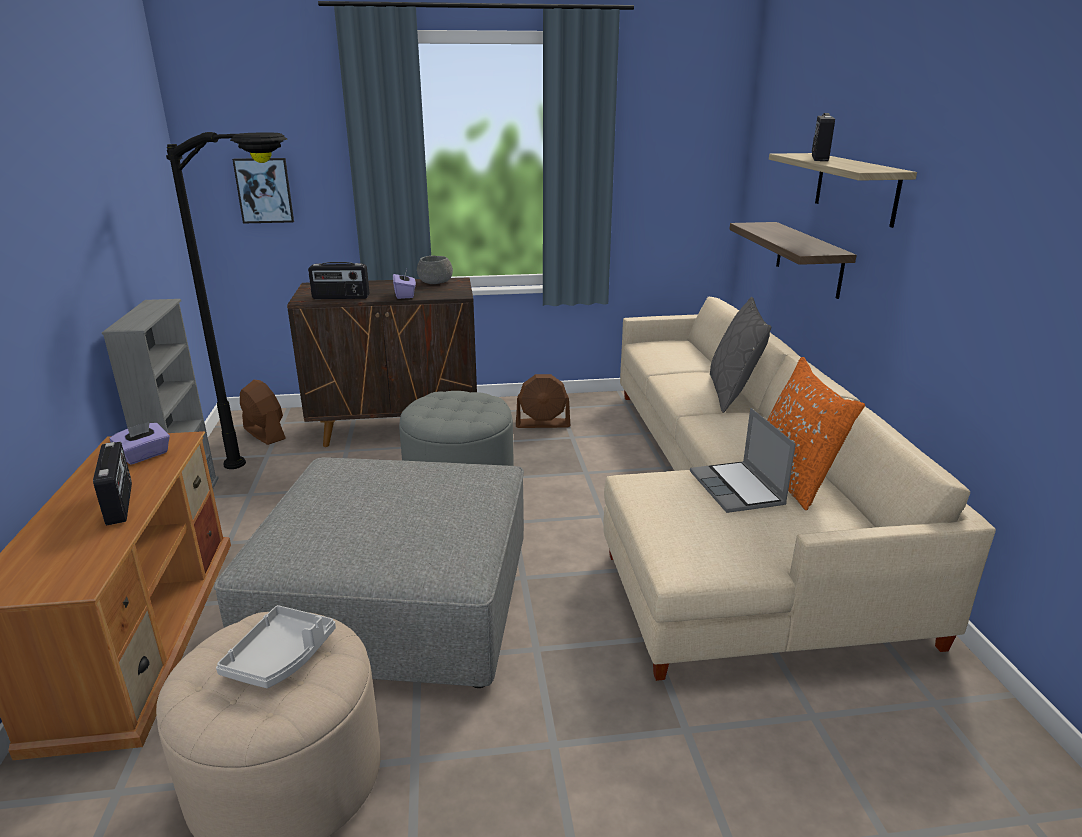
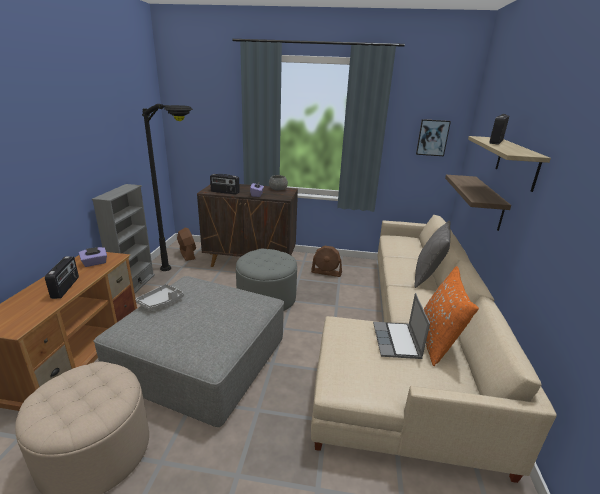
camera: 15 degrees right, 0 degrees up
grey tray [216,605,336,688] -> grey tray moved to [136,284,184,310]
picture [232,158,294,224] -> picture moved to [416,119,451,156]

